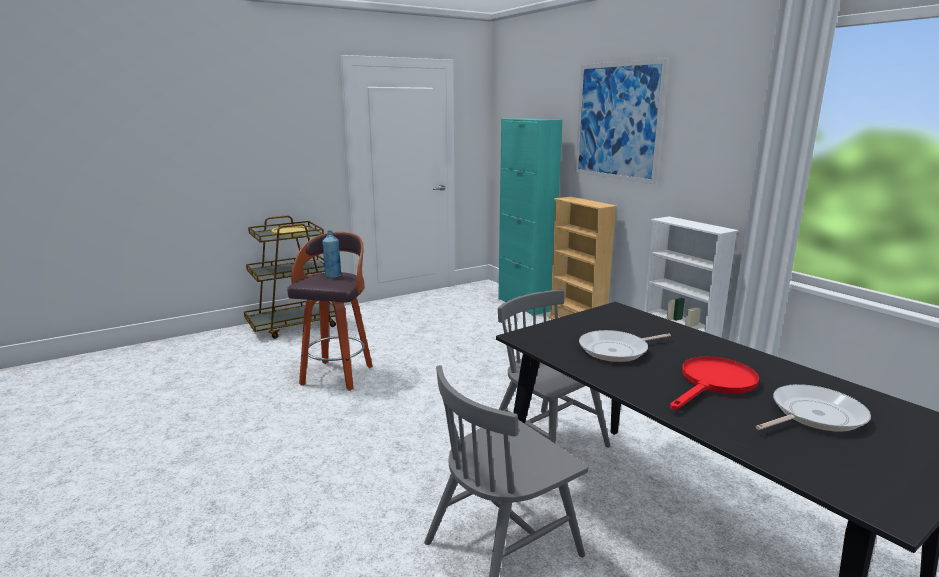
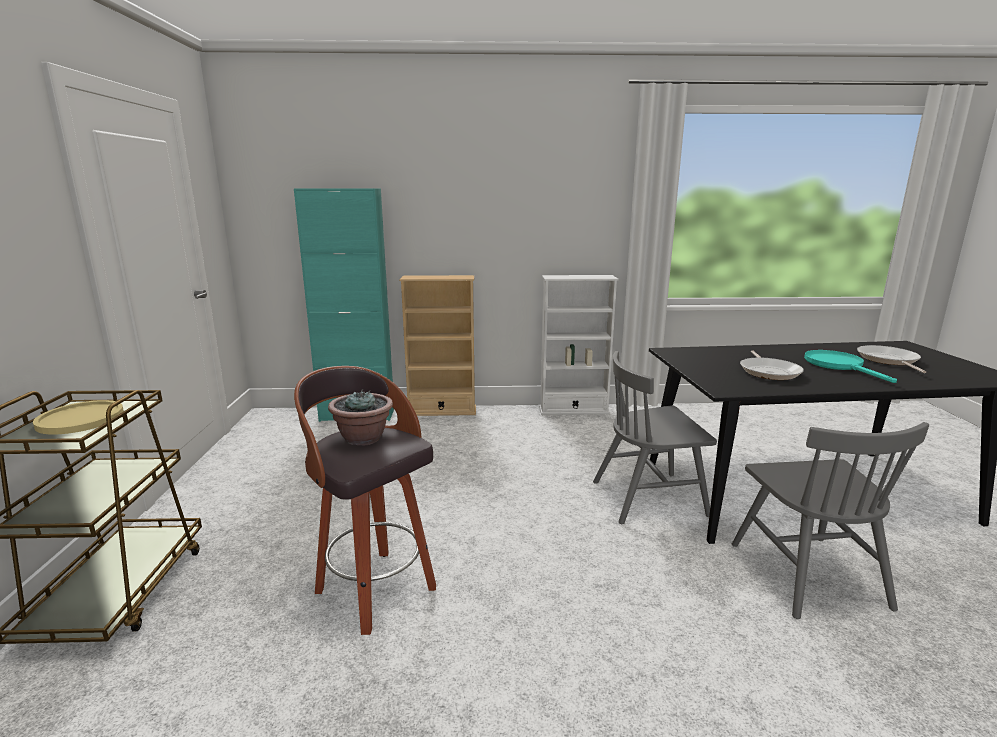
camera: 60 degrees left, 0 degrees up
blue bottle [322,230,341,278] -> potted plant [328,389,393,445]
picture [575,58,668,184] -> none
red frying pan [670,357,759,410] -> turquoise frying pan [804,350,897,383]

